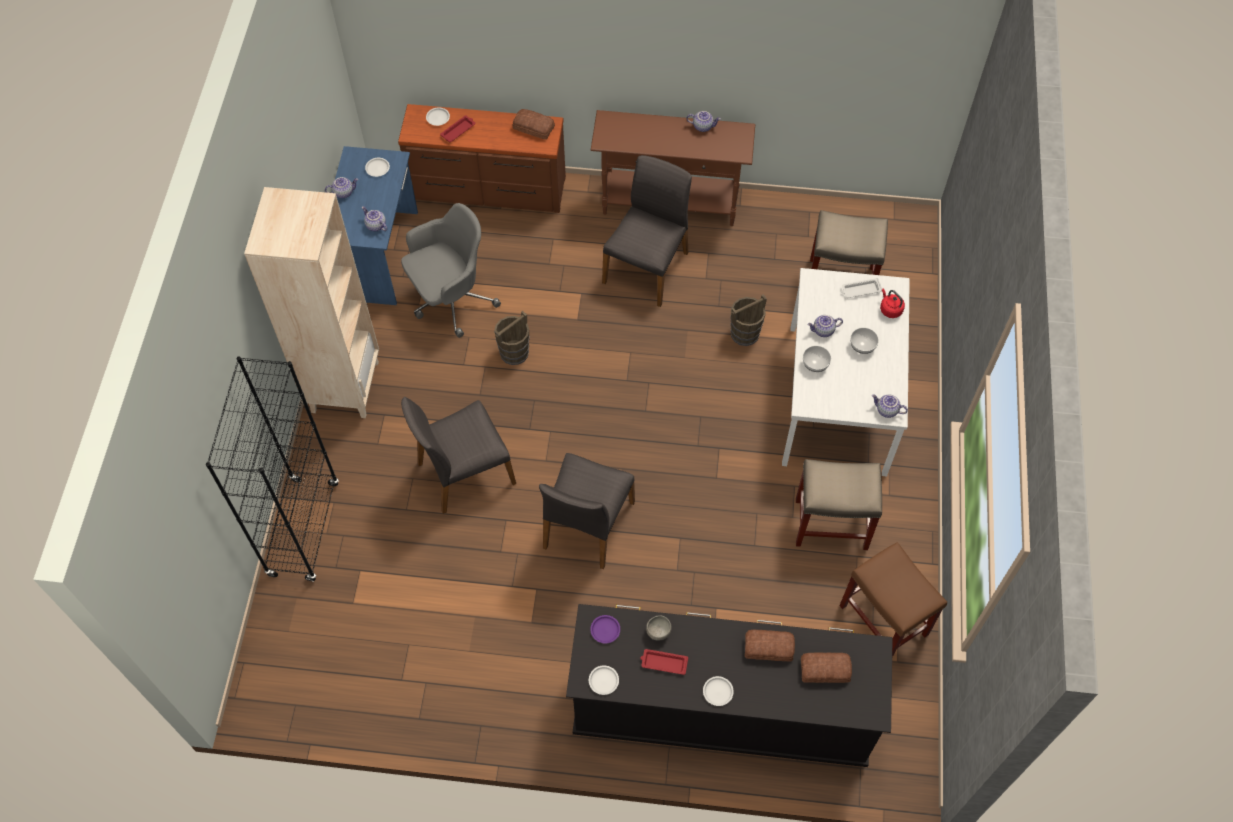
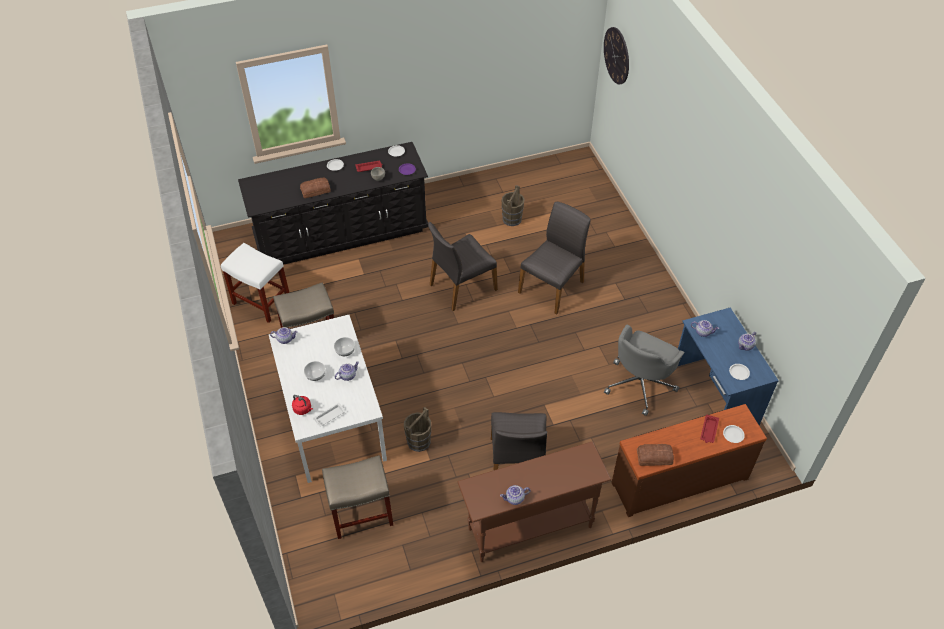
camera: 155 degrees right, 10 degrees down
black bookcase [206,356,339,582] -> none
beige bookcase [244,187,379,418] -> none
brown bucket [494,311,530,365] -> brown bucket moved to [502,185,525,226]
grey chair [539,453,635,569] -> grey chair turned 120 degrees counterclockwise [428,222,498,311]
bread [801,653,852,683] -> none
brown stool [839,542,947,657] -> white stool [221,243,289,323]
none -> wall clock [604,27,629,85]

